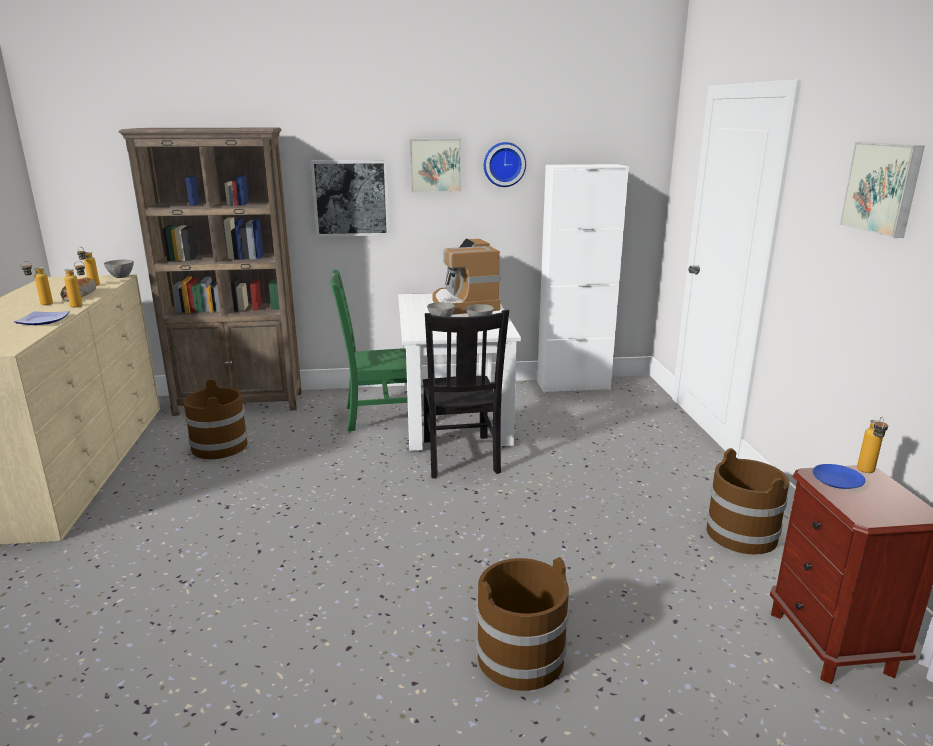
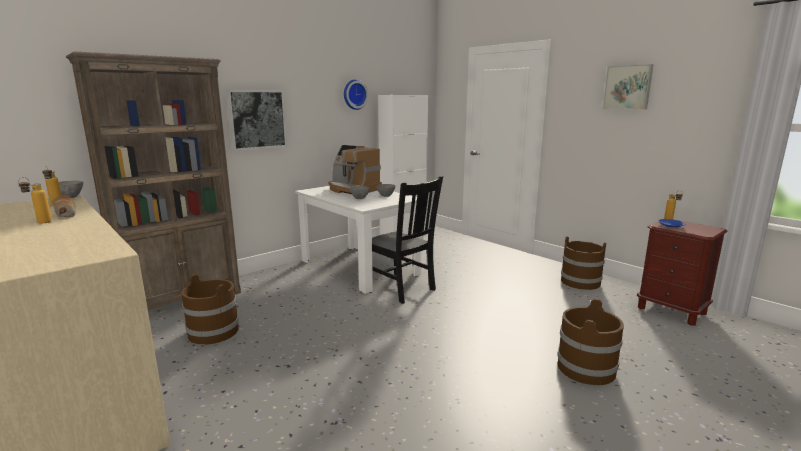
camera: 35 degrees left, 5 degrees down
plate [14,311,70,325] -> none
bottle [64,261,85,308] -> none
green chair [330,269,422,432] -> none
picture [410,139,462,192] -> none

